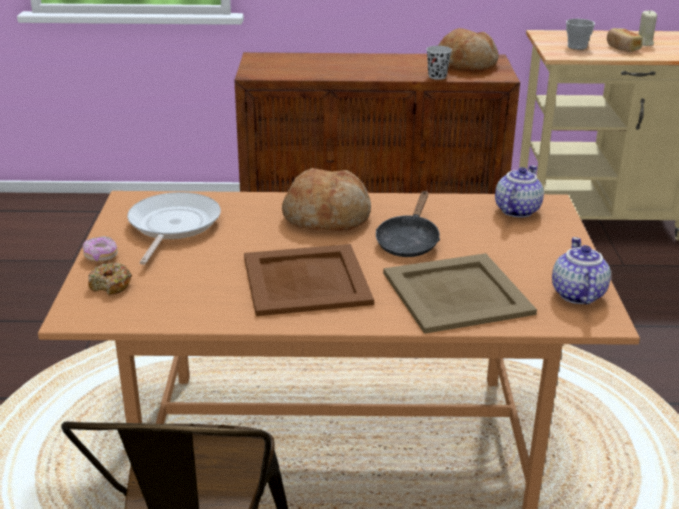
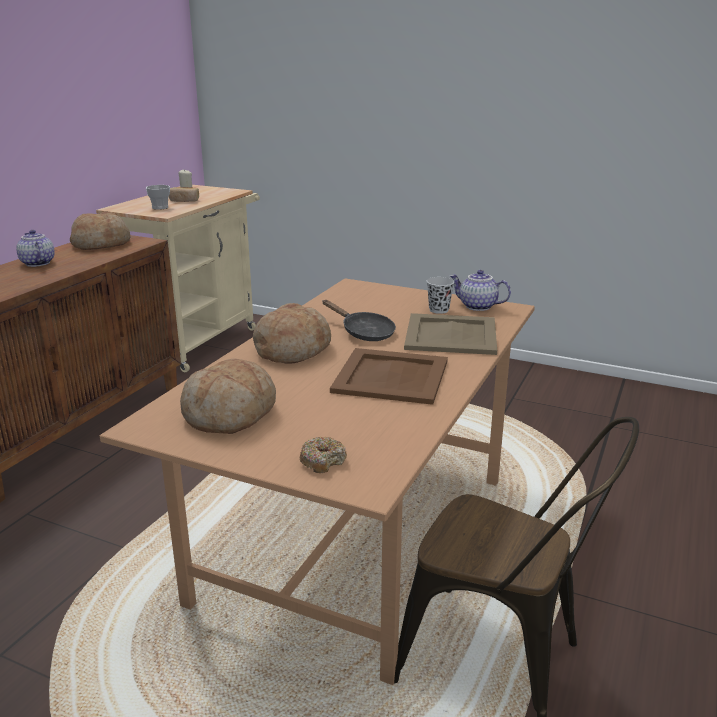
camera: 65 degrees left, 5 degrees down
donut [82,236,118,262] -> none
frying pan [127,192,221,265] -> bread [180,358,276,434]
black cup [426,46,452,80] -> black cup moved to [427,277,454,314]
teapot [495,165,544,218] -> teapot moved to [16,230,55,267]

